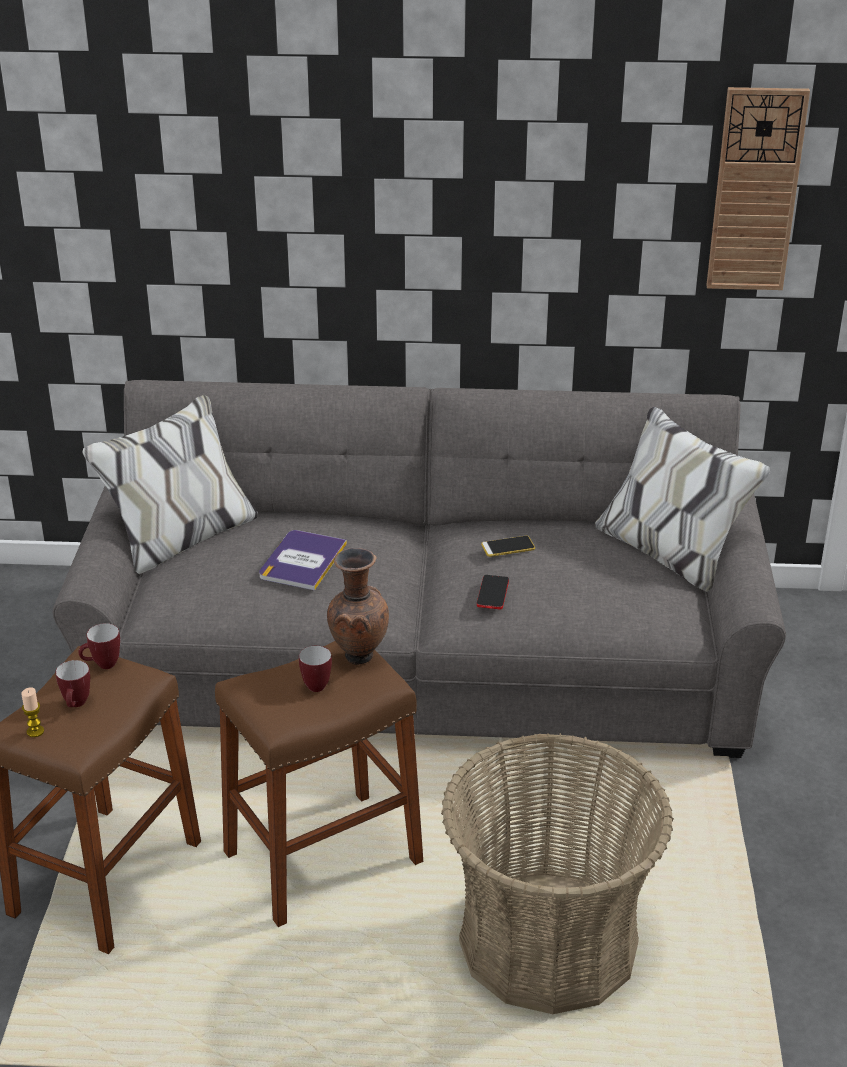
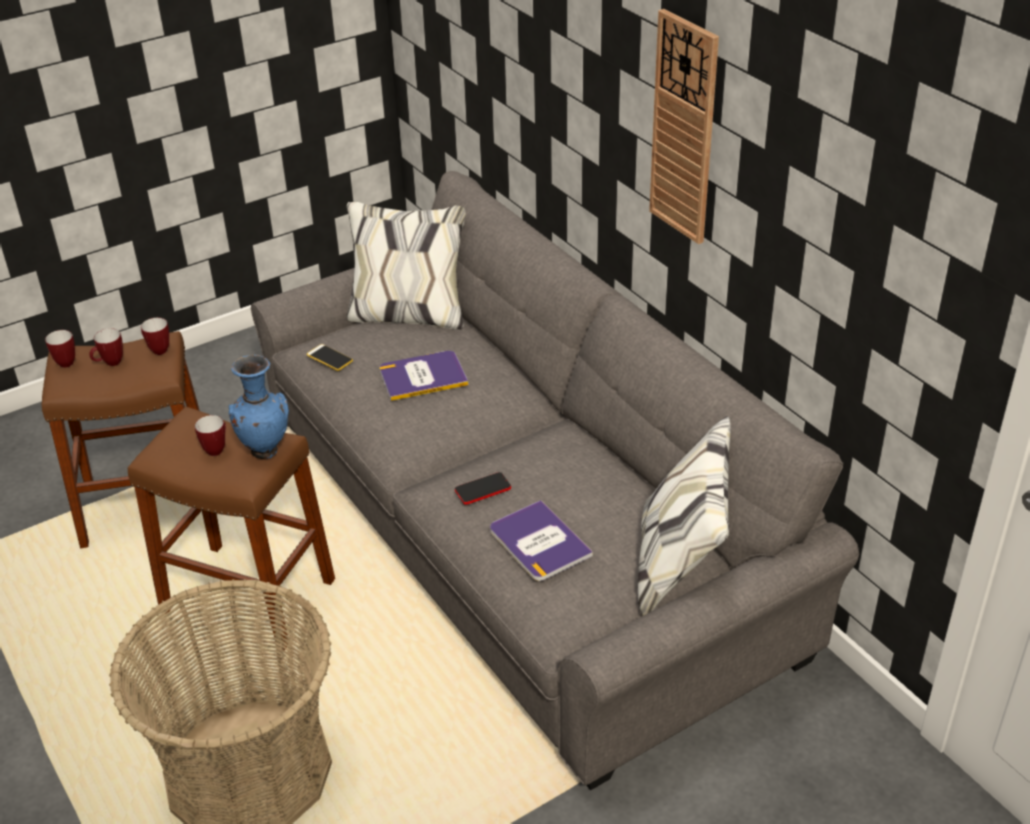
camera: 55 degrees right, 5 degrees up
candle [21,687,44,737] -> mug [45,330,75,368]
brown vase [327,548,389,665] -> blue vase [229,355,289,459]
phone [481,536,535,557] -> phone moved to [307,344,353,371]
wall clock [706,87,810,290] -> wall clock moved to [649,9,719,244]
none -> book [490,500,593,581]

